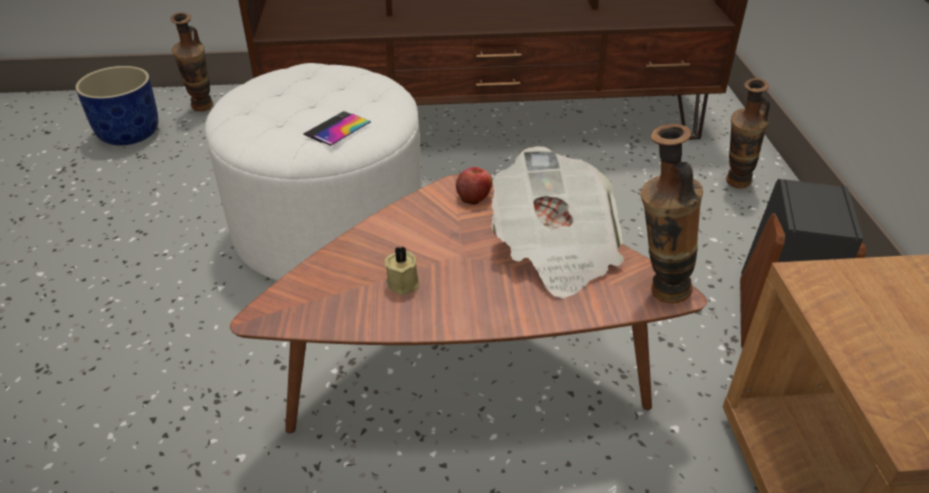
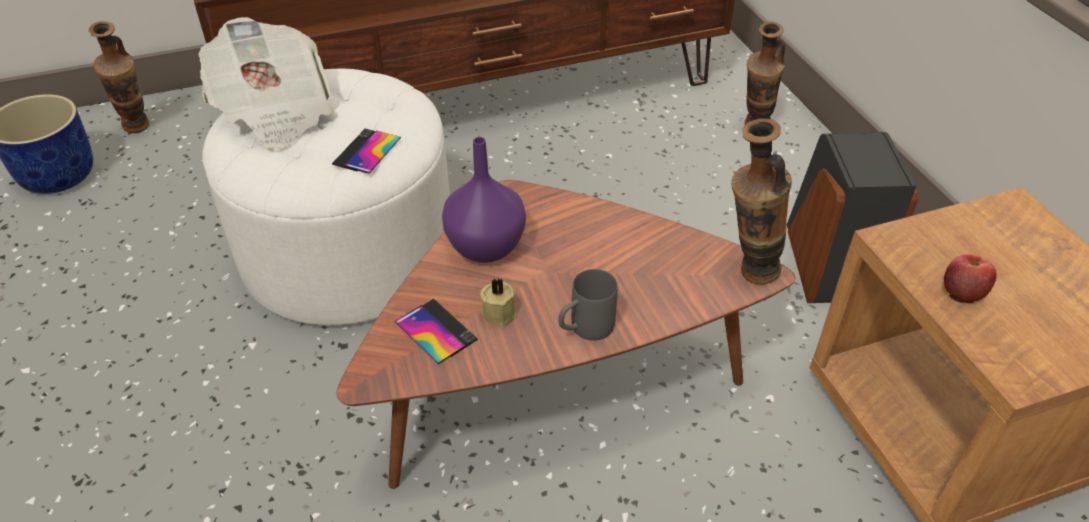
camera: 15 degrees left, 5 degrees up
apple [456,167,492,205] -> apple moved to [944,254,997,303]
newspaper [491,146,624,299] -> newspaper moved to [198,17,333,149]
none -> phone [394,299,478,364]
none -> purple vase [442,137,526,263]
none -> grey mug [558,269,618,341]

